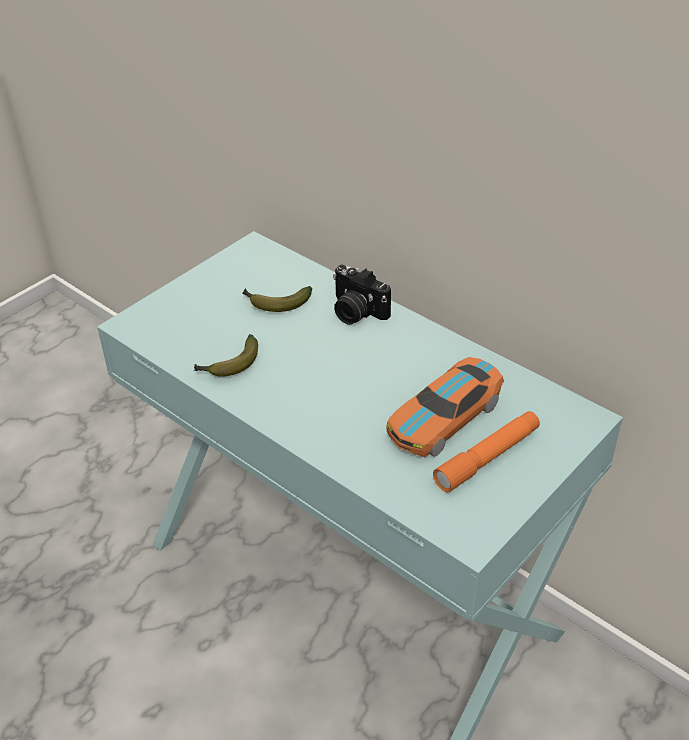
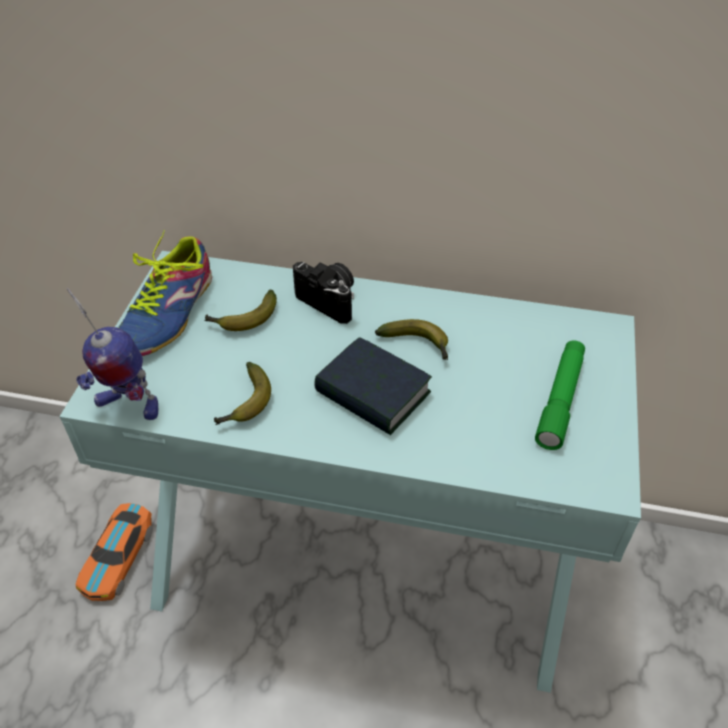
camera: 30 degrees left, 5 degrees up
camera [333,265,391,325] -> camera turned 150 degrees counterclockwise [293,262,354,324]
toy car [386,357,504,457] -> toy car moved to [76,503,153,601]
orange flashlight [433,411,540,492] -> green flashlight [535,340,585,450]
none -> toy robot [67,288,158,420]
none -> shoe [118,230,212,356]
none -> book [314,337,432,435]
none -> banana [375,319,448,360]

